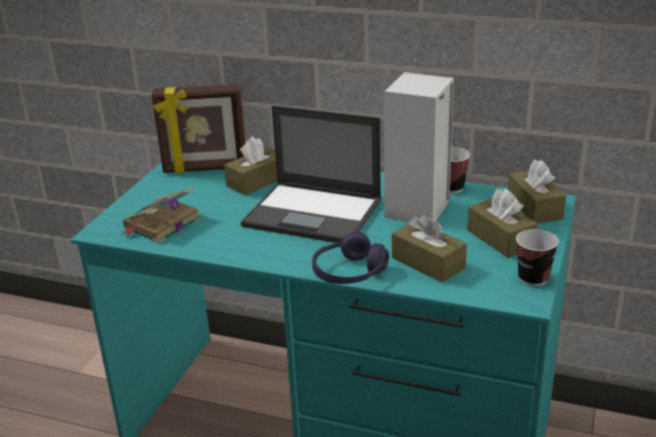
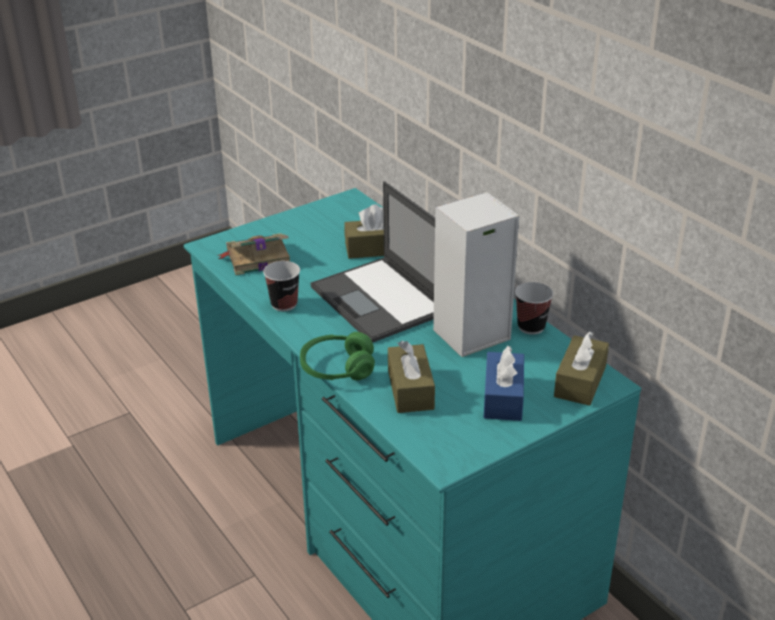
camera: 35 degrees right, 5 degrees up
picture frame [151,84,245,174] -> none
purple headphones [312,232,389,284] -> green headphones [300,332,375,380]
brown tissue box [467,189,538,258] -> blue tissue box [484,346,524,421]
cup [516,229,559,286] -> cup moved to [263,261,300,311]

